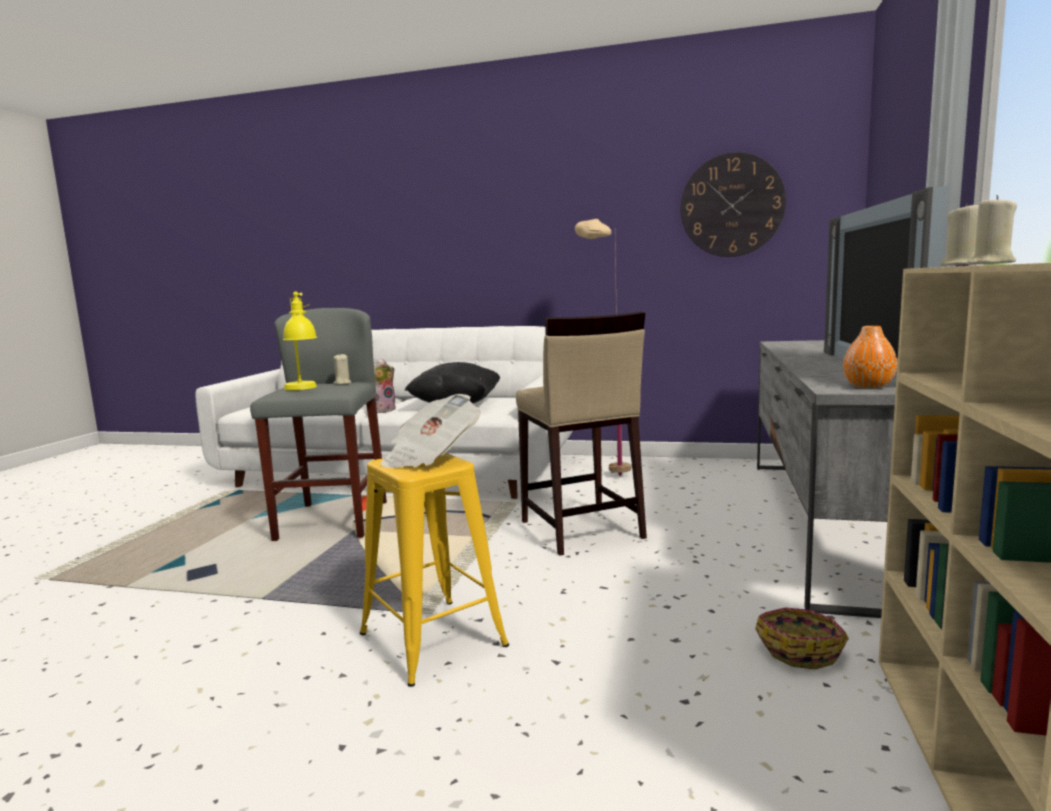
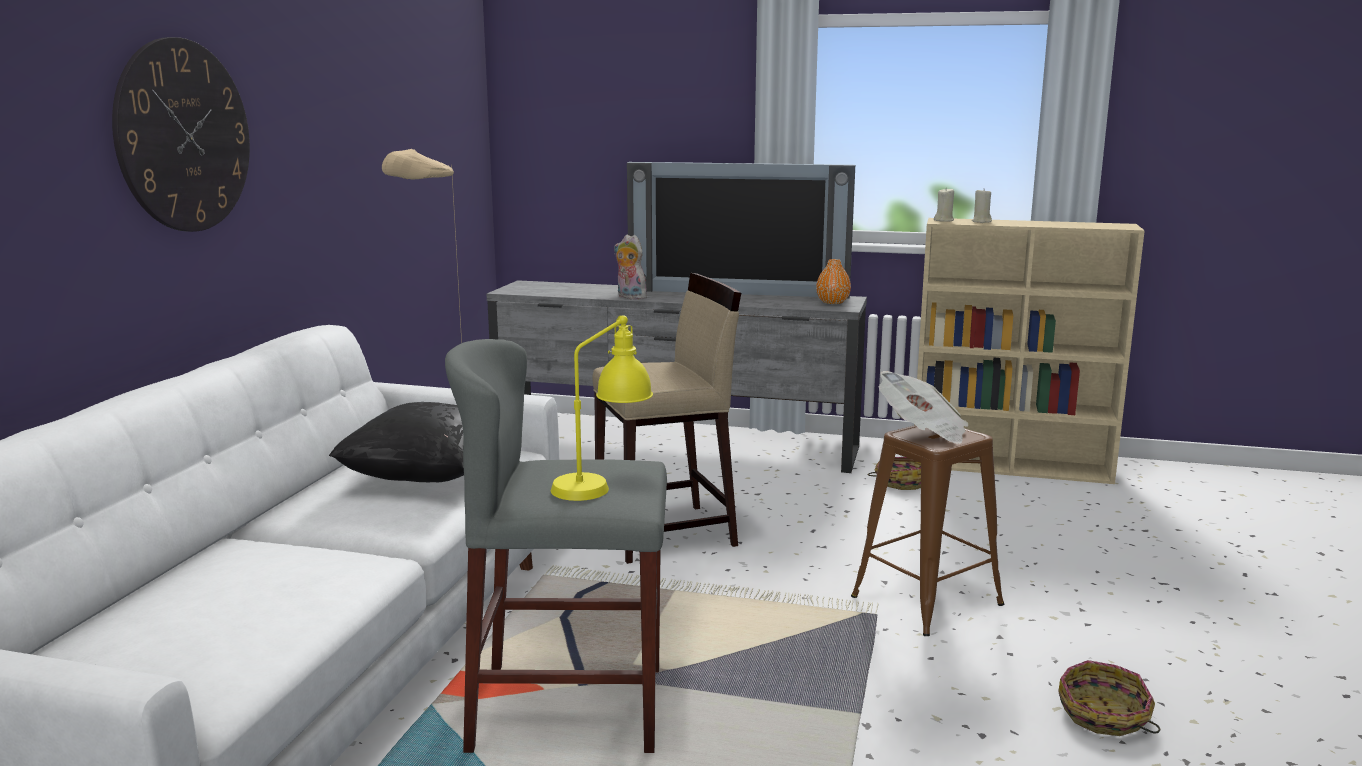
camera: 90 degrees left, 5 degrees up
beige candle [333,353,351,384] -> none
yellow stool [360,453,509,687] -> brown stool [851,425,1004,636]
plush toy [374,359,396,413] -> plush toy moved to [614,234,647,299]
wall clock [681,152,786,257] -> wall clock moved to [112,37,250,232]
none -> basket [1058,660,1160,736]

